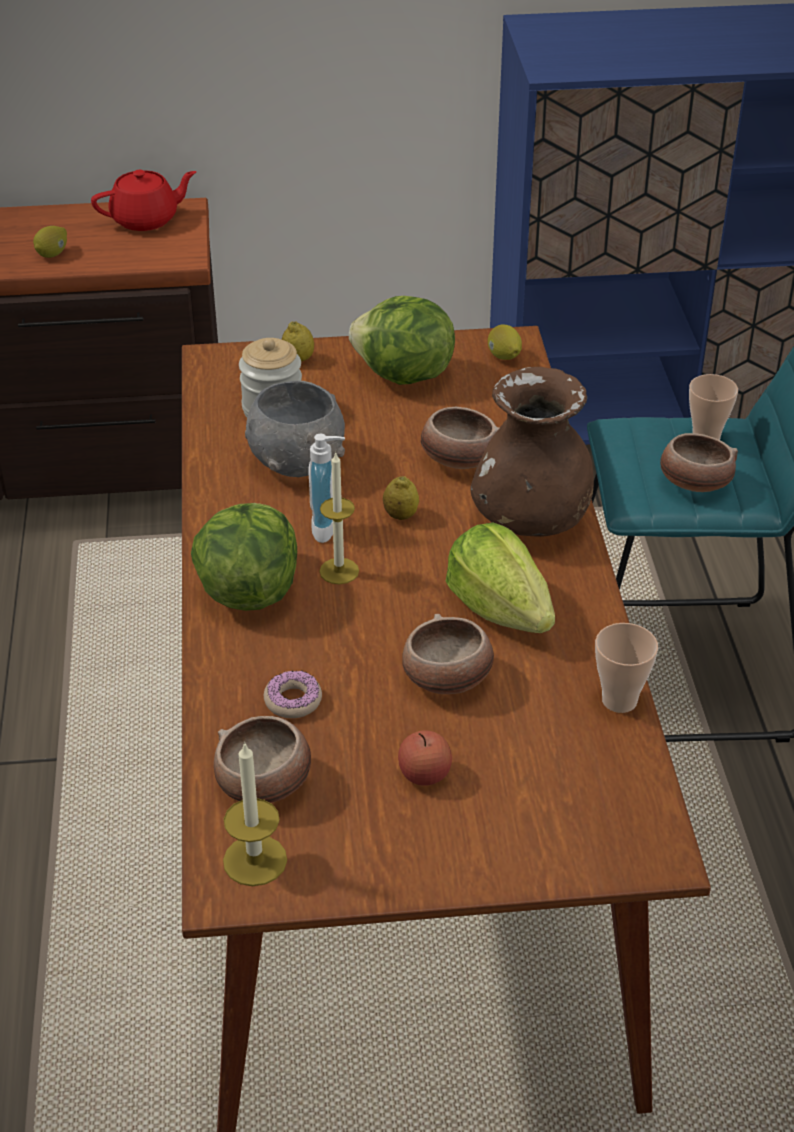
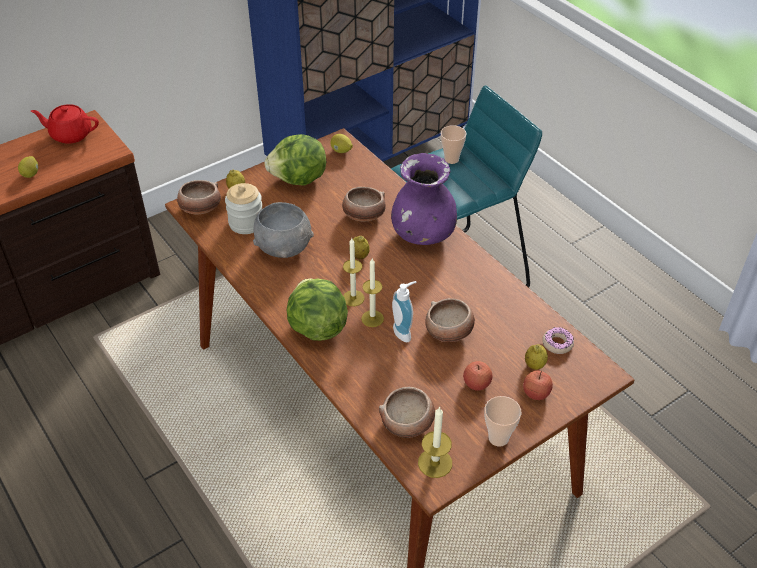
camera: 30 degrees left, 5 degrees up
red teapot [91,170,197,231] -> red teapot turned 120 degrees counterclockwise [31,104,99,144]
donut [264,671,322,718] -> donut moved to [542,327,574,354]
soap dispenser [308,434,345,543] -> soap dispenser moved to [392,281,416,342]
lettuce [446,522,555,633] -> none
brown vase [470,367,594,537] -> purple vase [391,153,457,245]
cup [595,623,658,713] -> cup moved to [485,396,521,447]
bowl [660,433,738,492] -> bowl moved to [177,180,221,214]
none -> candle [361,259,384,327]
none -> apple [523,371,553,400]
none -> lemon [525,344,548,370]

